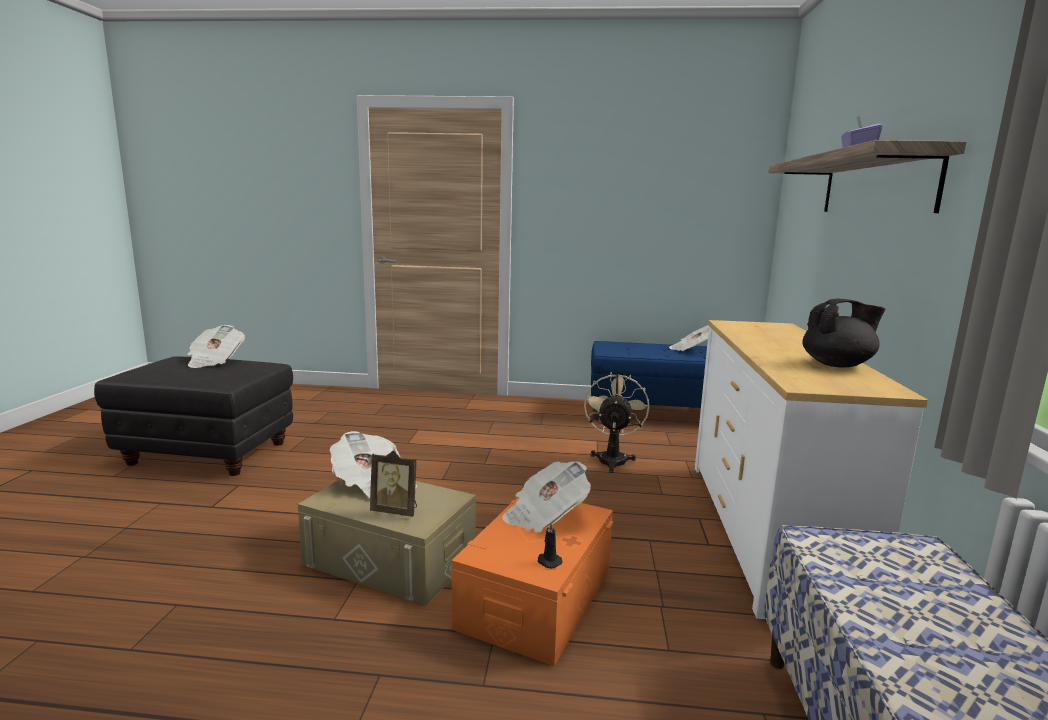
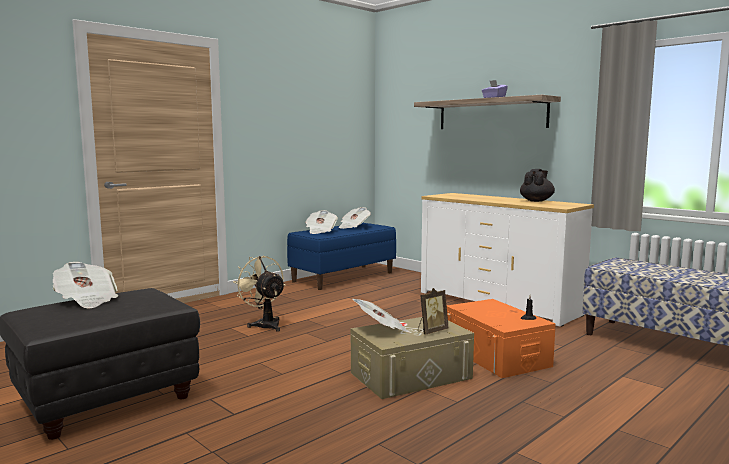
camera: 50 degrees left, 5 degrees down
newspaper [502,461,591,533] -> newspaper moved to [305,210,338,234]
beige fan [584,372,649,473] -> beige fan moved to [233,256,285,332]

